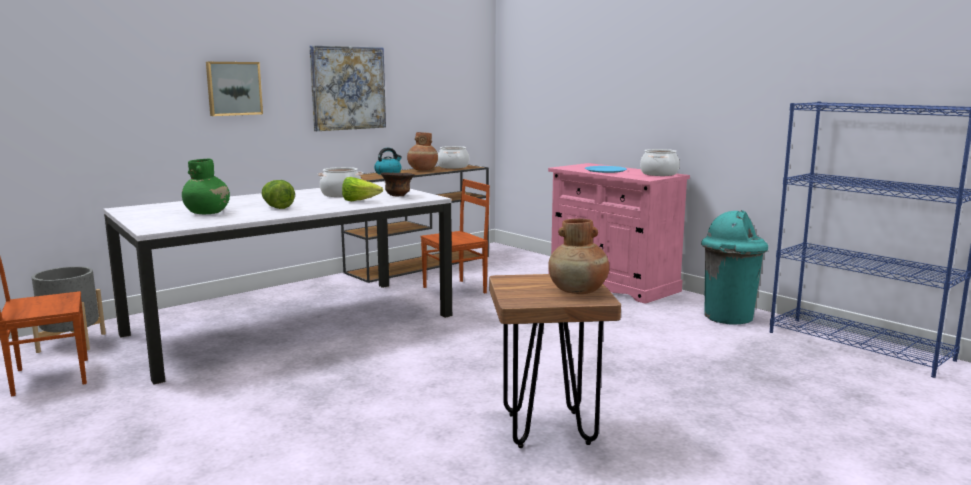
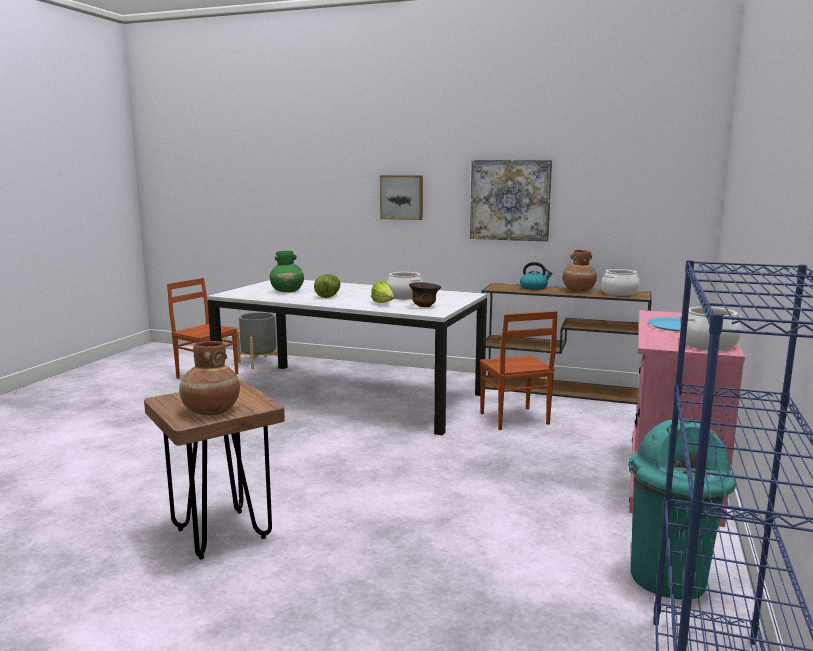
camera: 60 degrees right, 0 degrees up
brown chair [420,179,490,293] -> brown chair turned 45 degrees clockwise [480,311,557,430]

